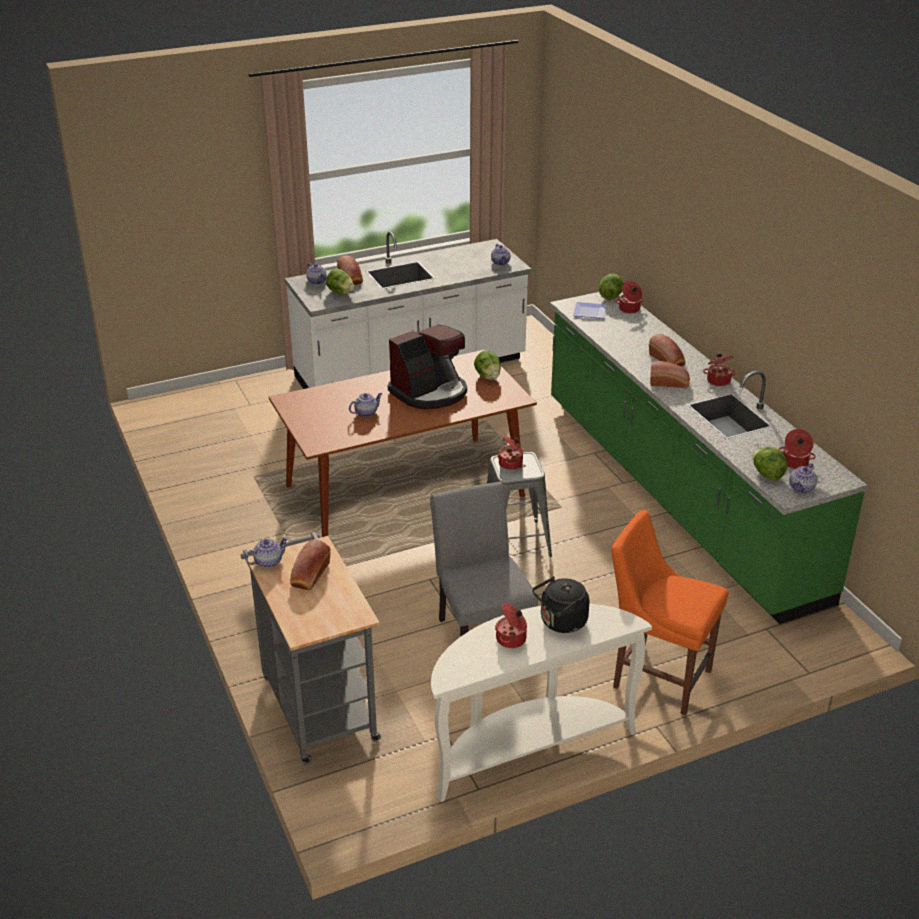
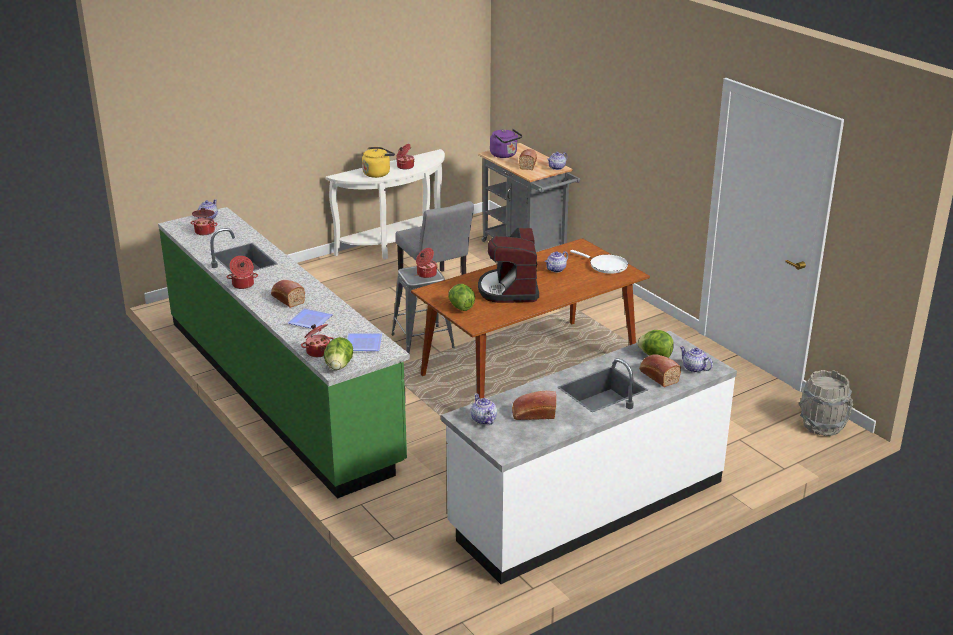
camera: 170 degrees right, 5 degrees down
coffee machine [388,325,467,410] -> coffee machine turned 45 degrees counterclockwise [478,227,539,303]
black kettle [532,576,589,633] -> yellow kettle [362,147,395,178]
orange chair [611,510,729,715] -> none
bread [650,361,690,388] -> bread moved to [512,391,556,420]
lettuce [753,447,787,481] -> none
none -> plate [288,308,333,329]
none -> purple kettle [490,129,522,158]
none -> white frying pan [570,250,628,274]
none -> grey bucket [799,370,853,436]

